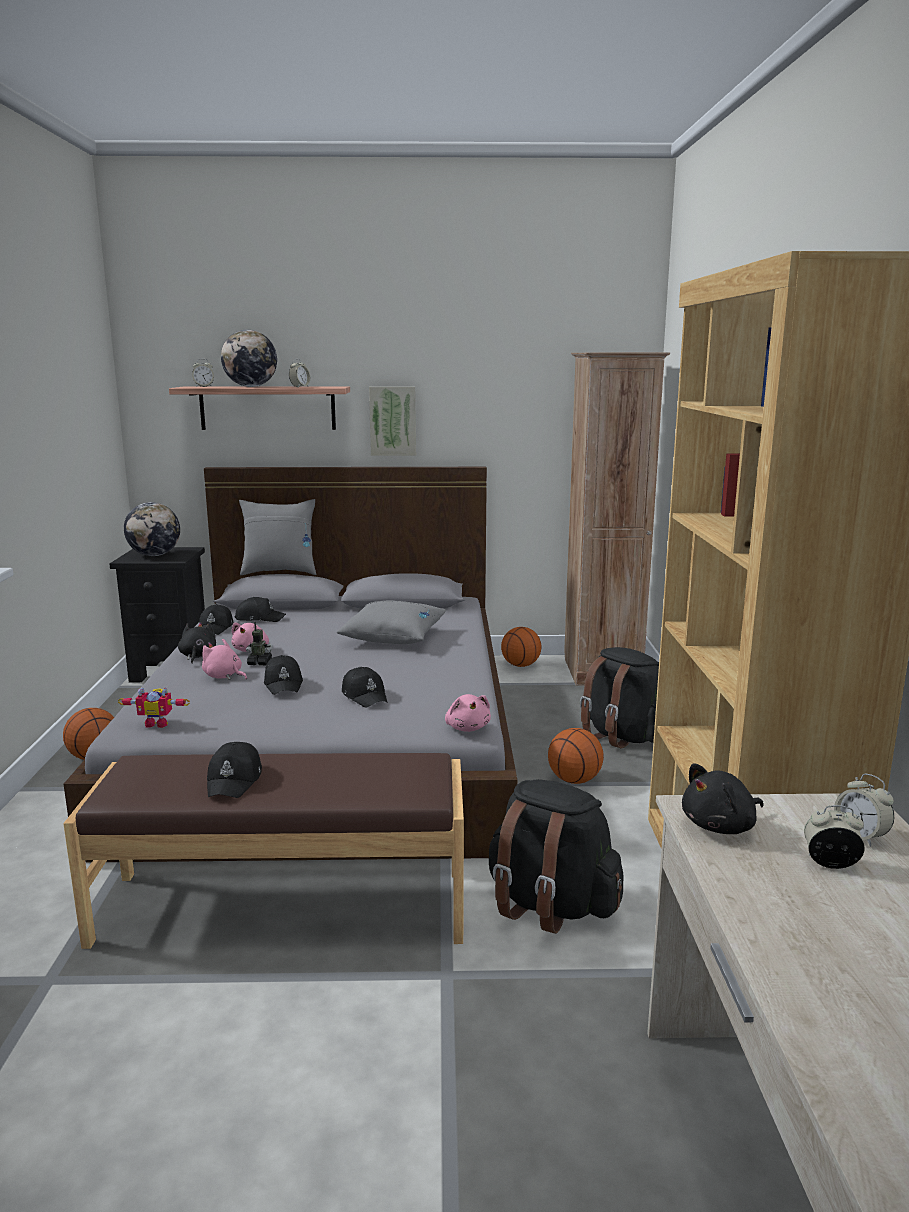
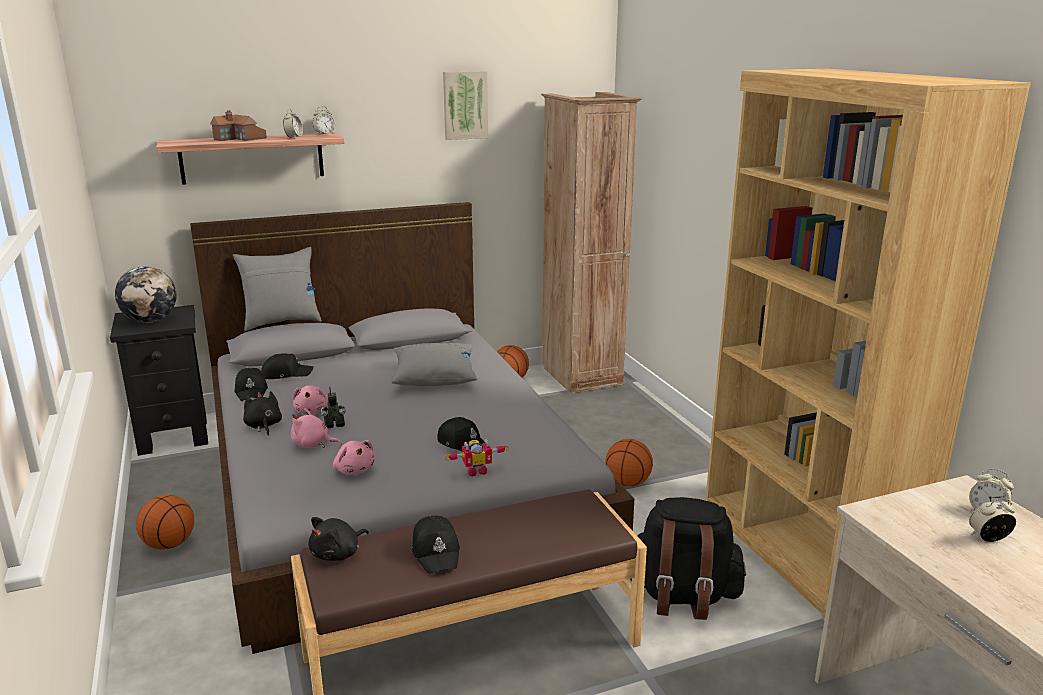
camera: 20 degrees left, 5 degrees up
toy robot [118,687,190,728] -> toy robot moved to [445,439,509,477]
alarm clock [192,359,214,387] -> alarm clock moved to [313,106,336,134]
globe [221,330,277,387] -> toy house [210,110,267,141]
black cap [264,655,303,695] -> none
picture [369,387,416,456] -> picture moved to [443,71,488,140]
pink plush toy [445,694,491,732] -> pink plush toy moved to [333,440,375,475]
black backpack [580,647,659,748] -> none
black plush toy [682,763,764,834] -> black plush toy moved to [308,517,369,561]

